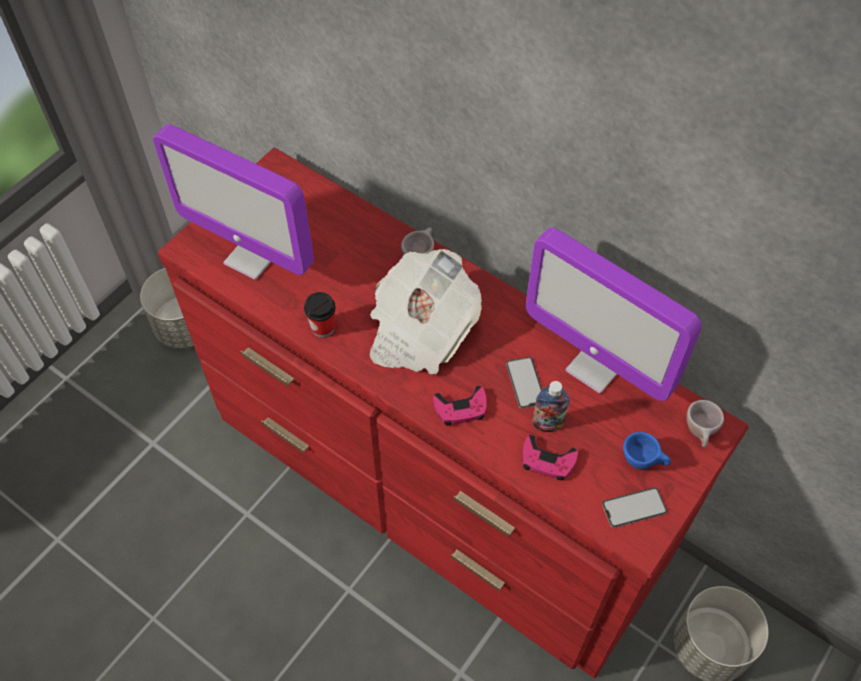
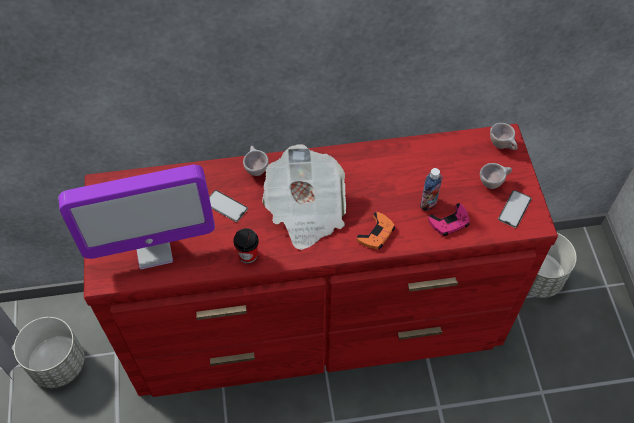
camera: 45 degrees left, 0 degrees up
pink game controller [433,386,486,425] -> orange game controller [357,212,395,249]
phone [506,357,542,409] -> phone moved to [209,190,248,222]
monitor [526,228,702,401] -> none
blue cup [623,432,671,469] -> beige cup [480,163,512,189]

